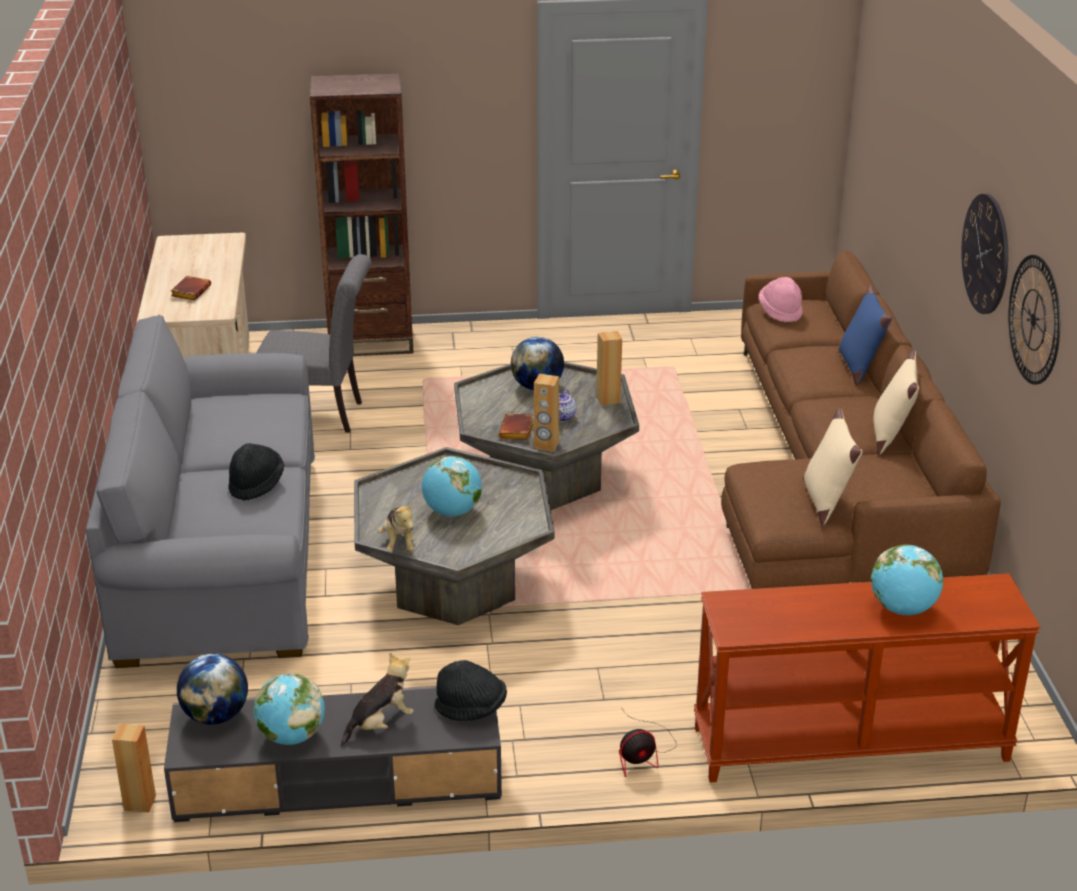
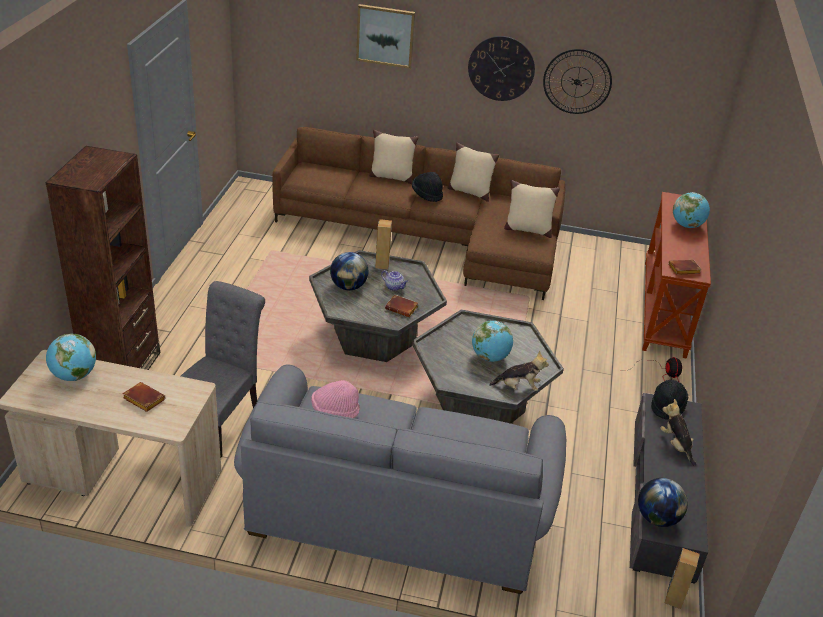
camera: 75 degrees left, 5 degrees up
black hat [228,443,284,501] -> black hat moved to [412,172,443,202]
globe [254,673,325,745] -> globe moved to [46,333,96,381]
brown speaker [534,374,559,452] -> none
pink hat [759,277,803,322] -> pink hat moved to [311,380,360,418]
blue pillow [838,285,892,385] -> beige pillow [369,130,418,184]
none -> picture [356,4,415,69]
none -> brown book [668,260,702,275]

